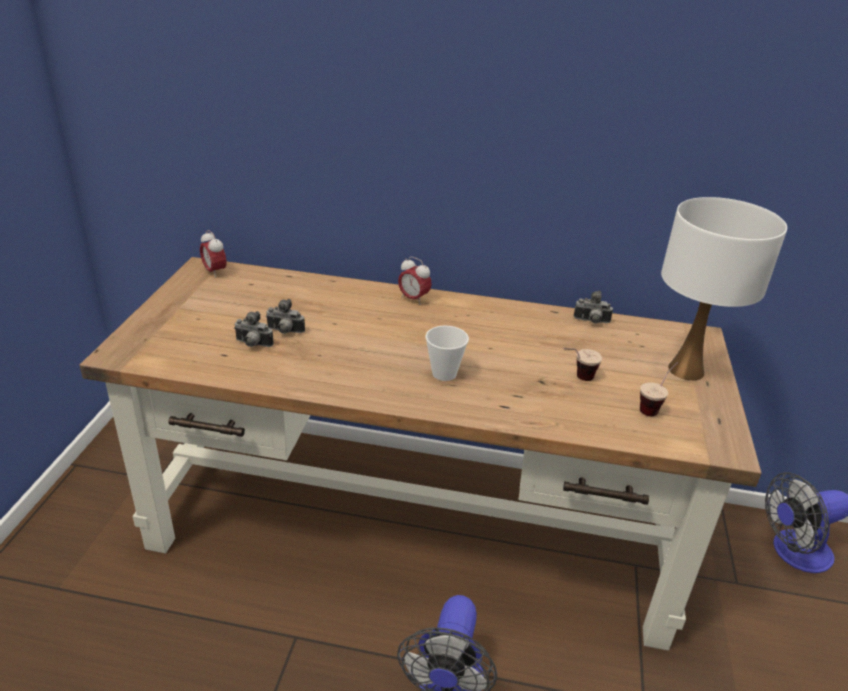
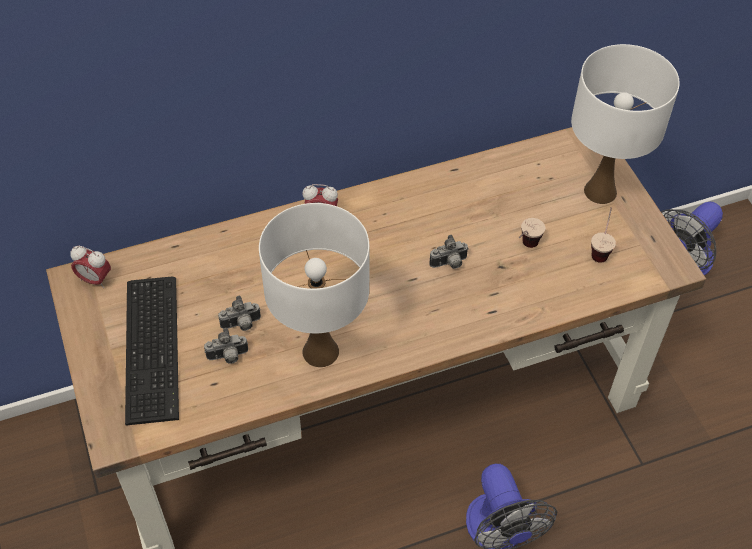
camera: 30 degrees left, 20 degrees up
cup [426,326,469,381] -> none
camera [574,291,613,324] -> camera moved to [429,235,469,269]
none -> keyboard [125,277,179,426]
none -> white table lamp [259,203,369,367]

